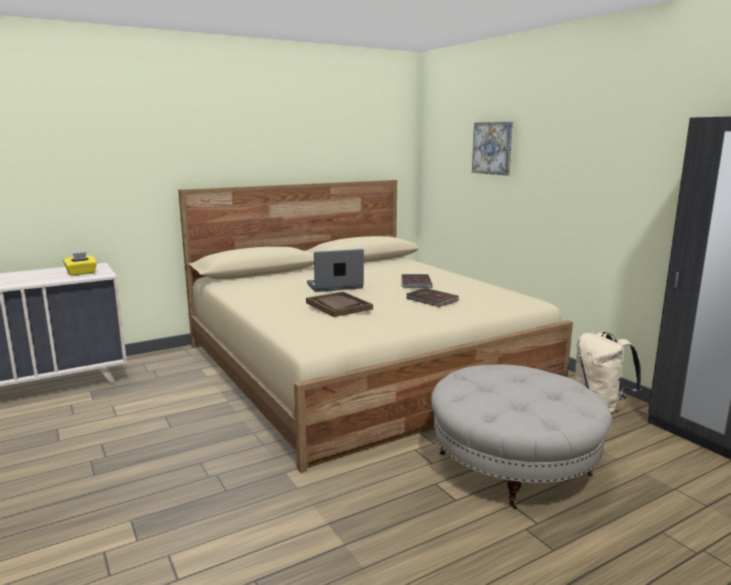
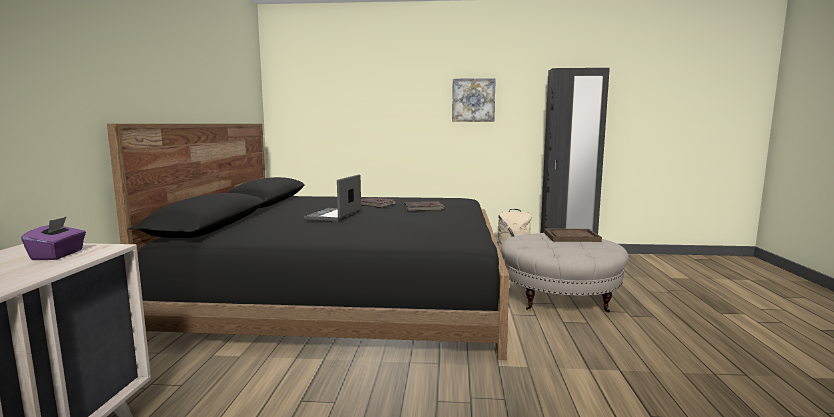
camera: 55 degrees left, 5 degrees down
yellow tissue box [63,252,97,276] -> purple tissue box [21,216,86,260]
beige bed [178,180,573,473] -> black bed [107,124,509,360]
brown tray [306,292,373,317] -> brown tray moved to [544,229,602,242]
picture [472,122,513,175] -> picture moved to [452,78,496,122]

